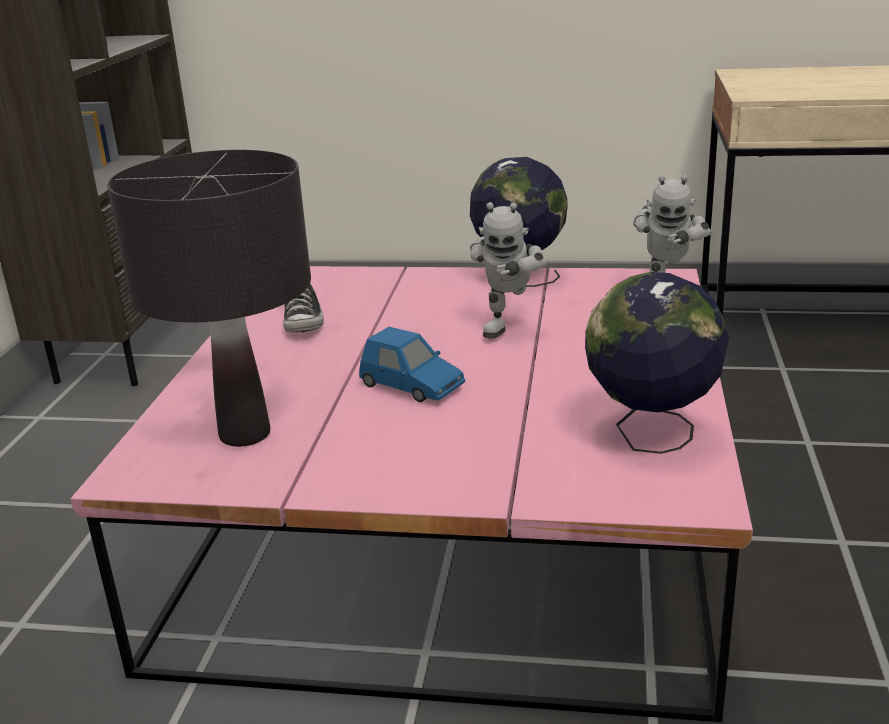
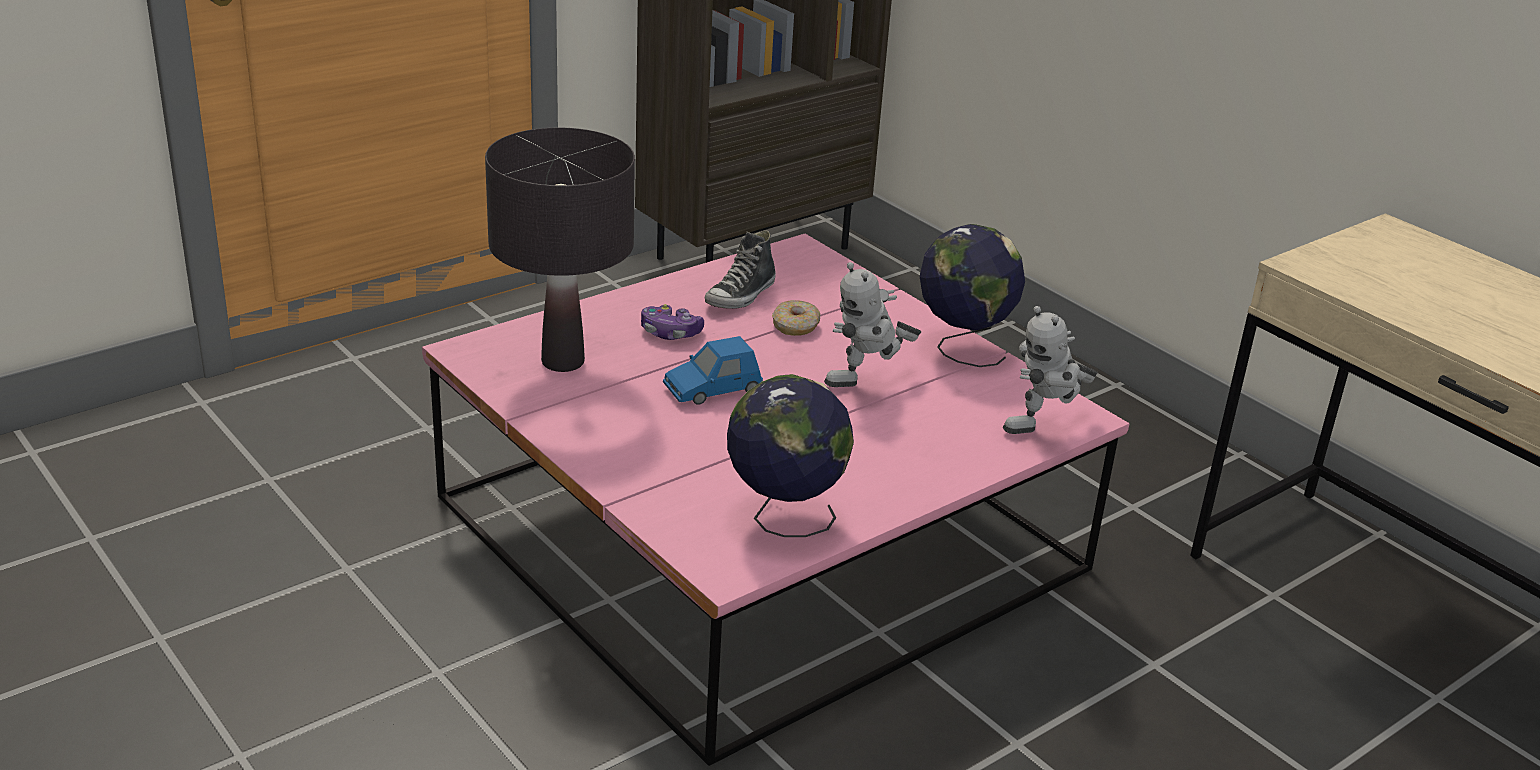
camera: 40 degrees right, 5 degrees up
blue toy car [359,327,465,402] -> blue toy car turned 75 degrees clockwise [663,336,763,405]
none -> game controller [641,304,704,340]
none -> donut [772,300,820,336]

